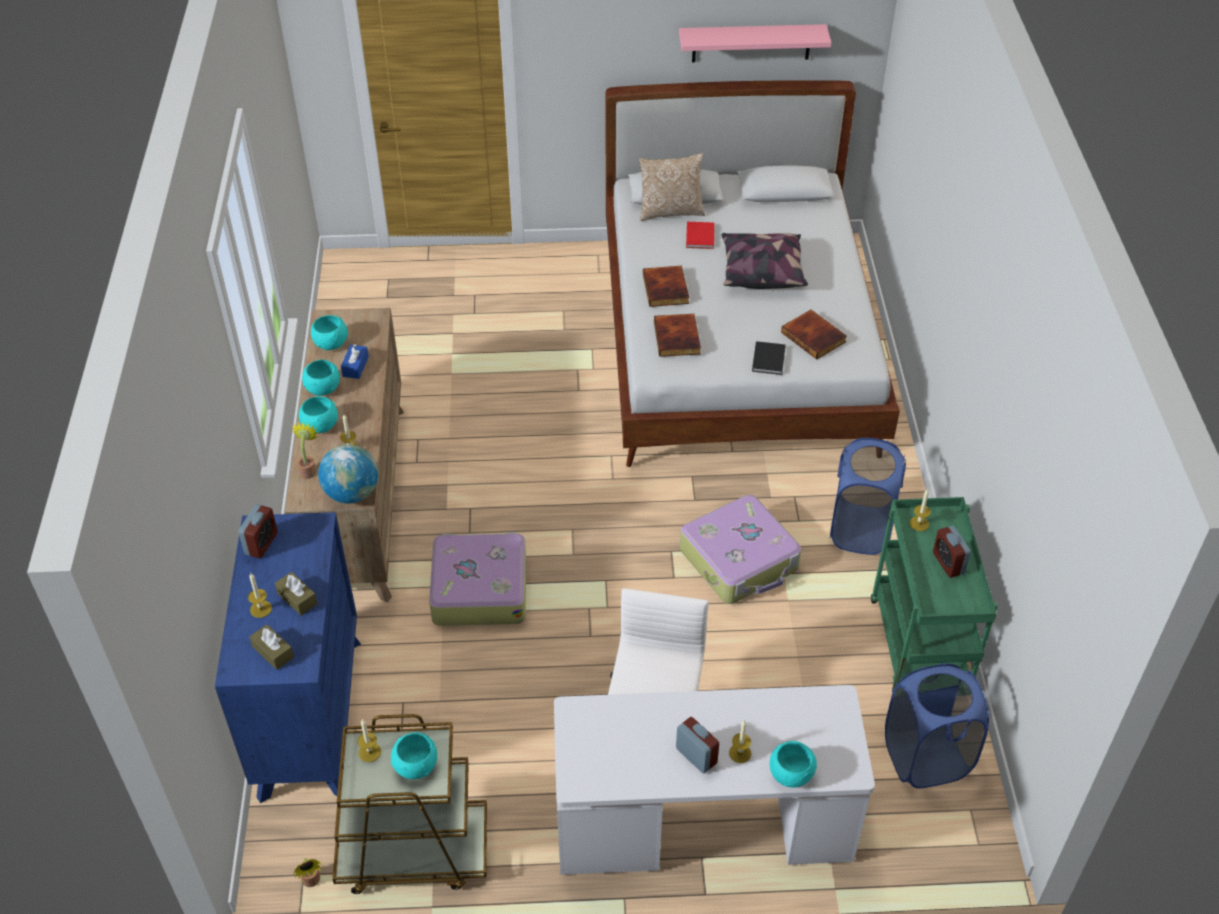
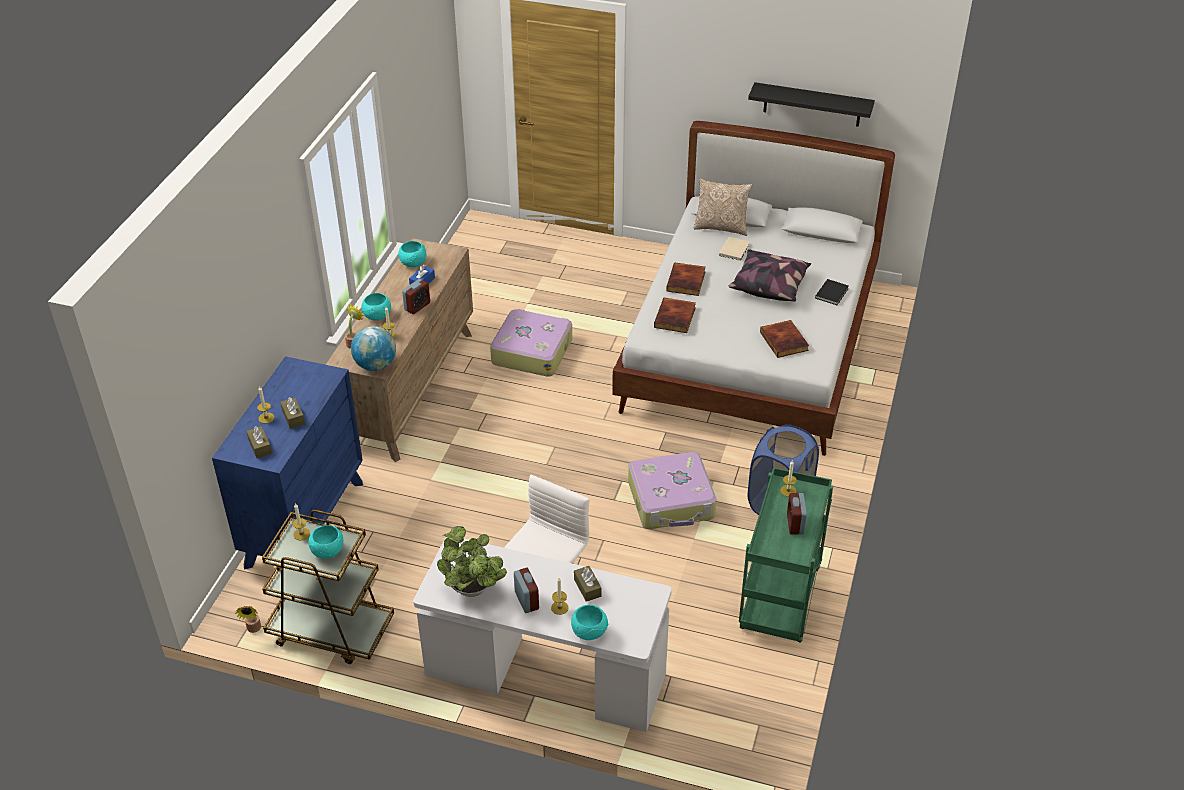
camera: 20 degrees right, 5 degrees down
alarm clock [238,504,278,559] -> alarm clock moved to [402,279,430,314]
turquoise bowl [302,360,340,396] -> none
suitcase [429,532,526,626] -> suitcase moved to [490,309,572,377]
pink shelf [679,24,831,62] -> black shelf [748,82,875,127]
red book [686,222,714,249] -> beige book [719,237,750,261]
black book [752,341,786,375] -> black book moved to [815,279,849,305]
blue laundry basket [885,663,989,788] -> none
none -> potted plant [437,526,507,597]
none -> brown tissue box [574,566,602,602]

